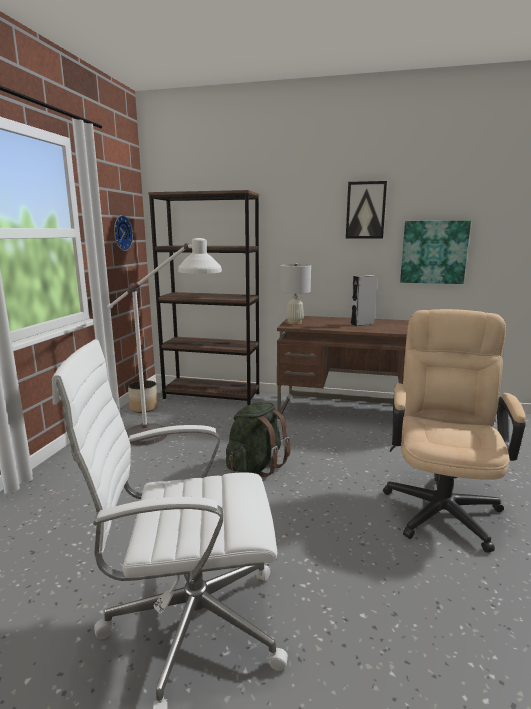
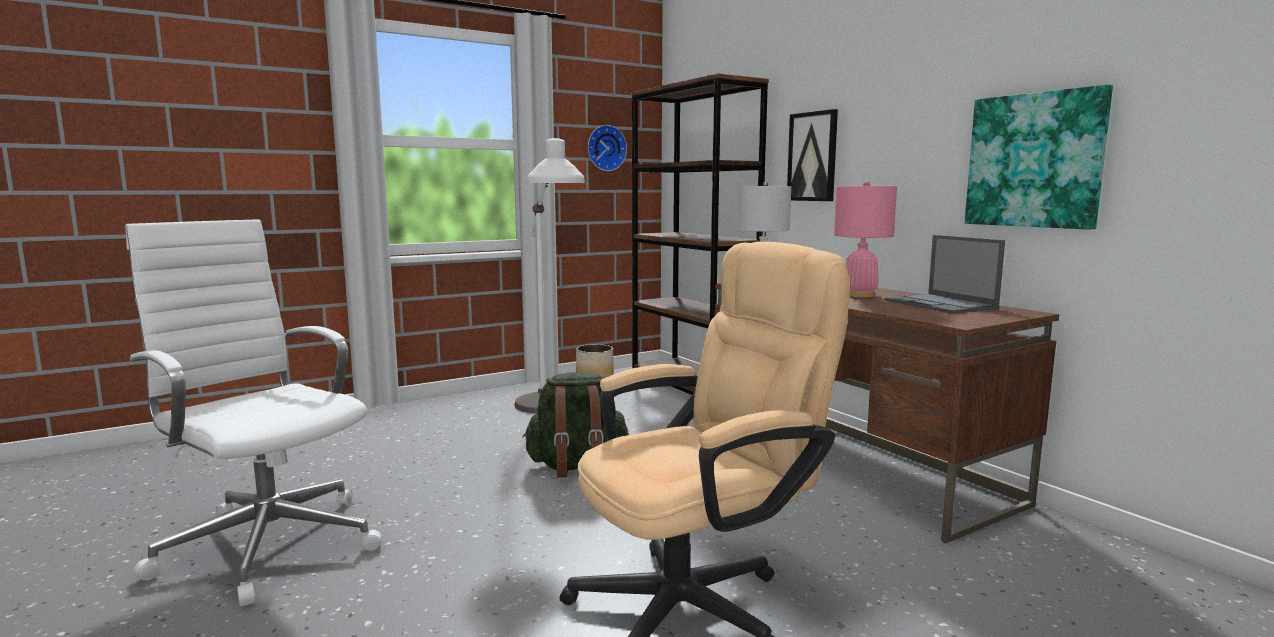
camera: 45 degrees right, 5 degrees down
picture [346,181,387,239] -> picture moved to [787,109,838,201]
grey speaker [350,275,377,326] -> pink table lamp [834,181,897,298]
none -> laptop [885,235,1005,314]

